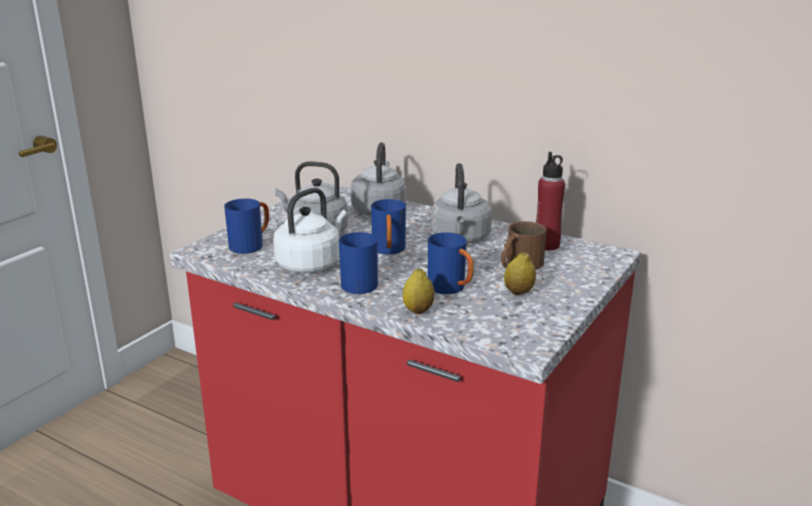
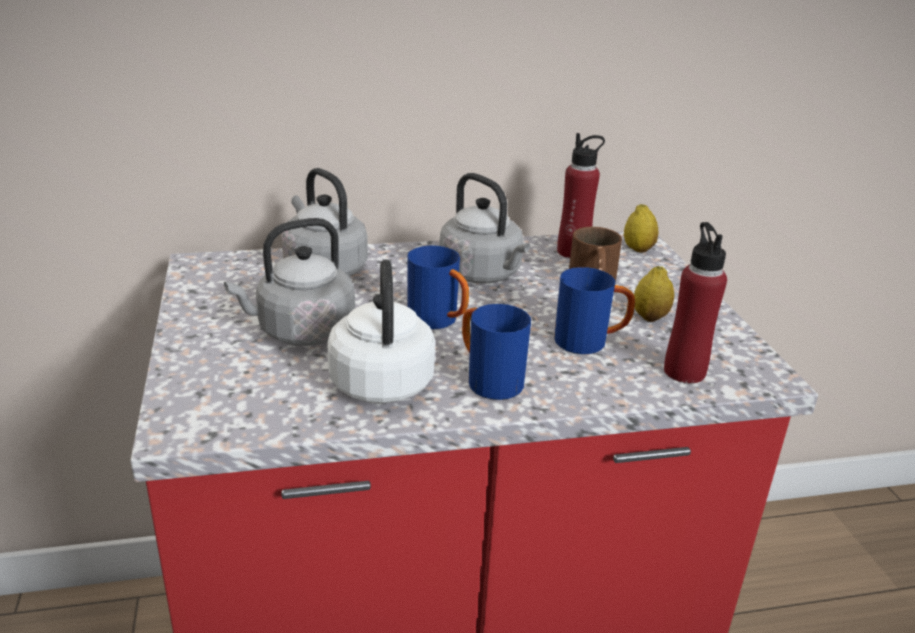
camera: 45 degrees left, 5 degrees up
blue mug [224,199,269,254] -> none
lemon [403,269,434,314] -> lemon moved to [624,204,659,253]
none -> red bottle [664,222,727,383]

